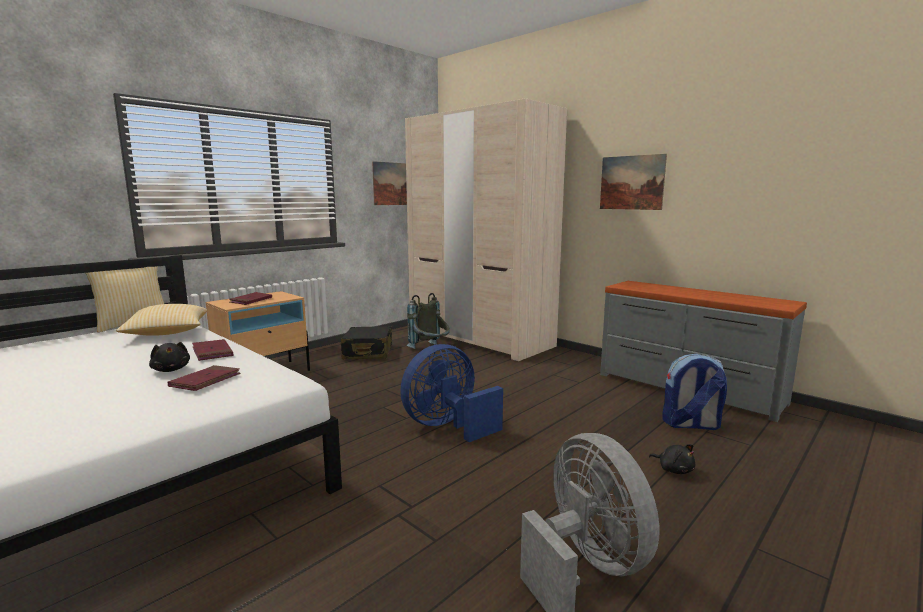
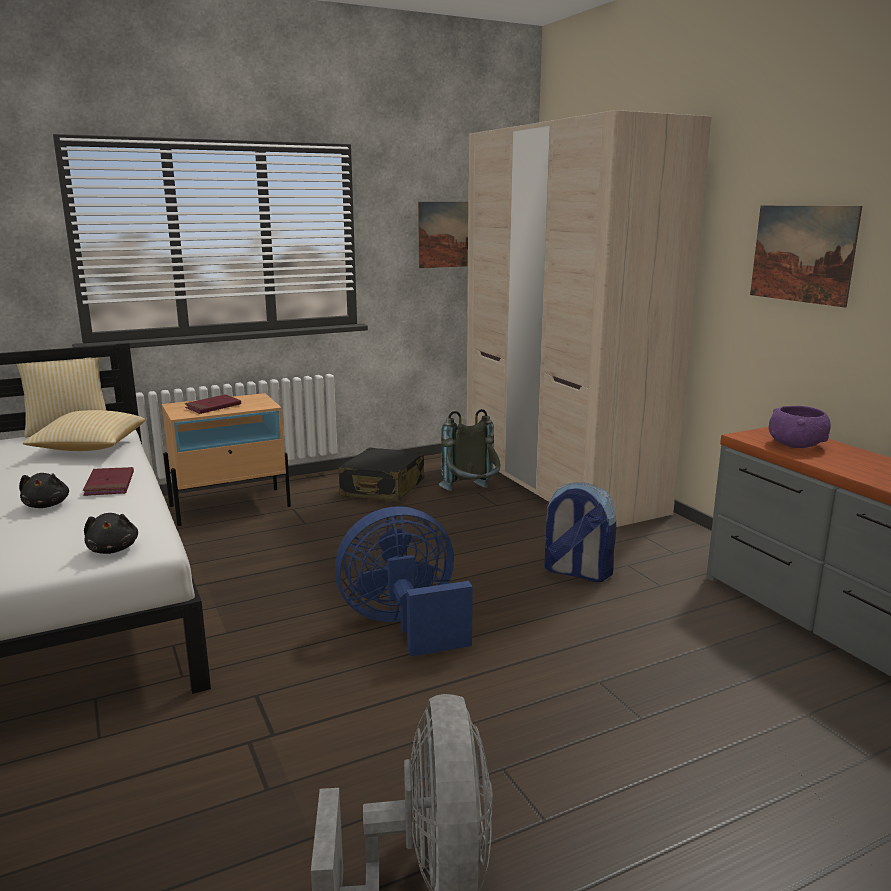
camera: 20 degrees right, 5 degrees up
red book [167,365,241,391] -> none
black plush toy [649,444,695,474] -> black plush toy moved to [84,513,138,554]
backpack [663,354,727,430] -> backpack moved to [544,483,616,582]
none -> purple bowl [769,406,831,448]

